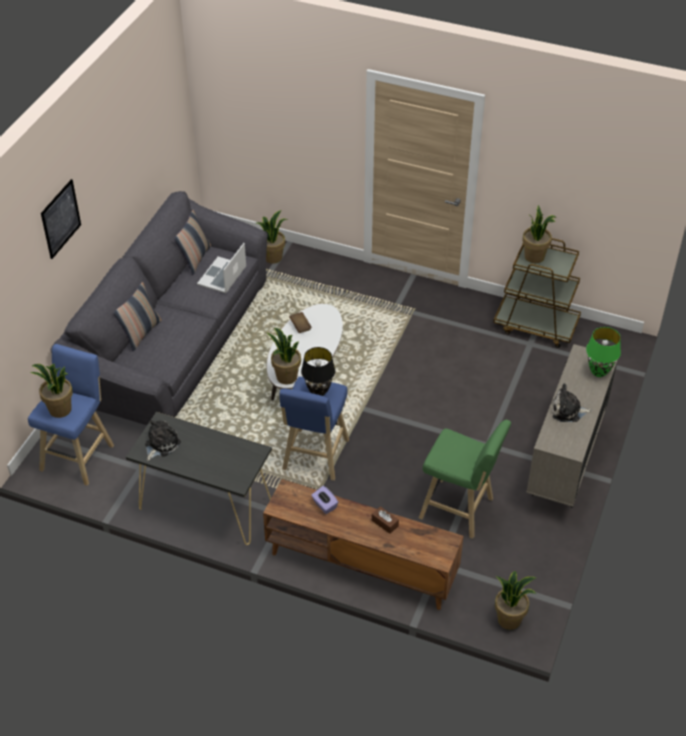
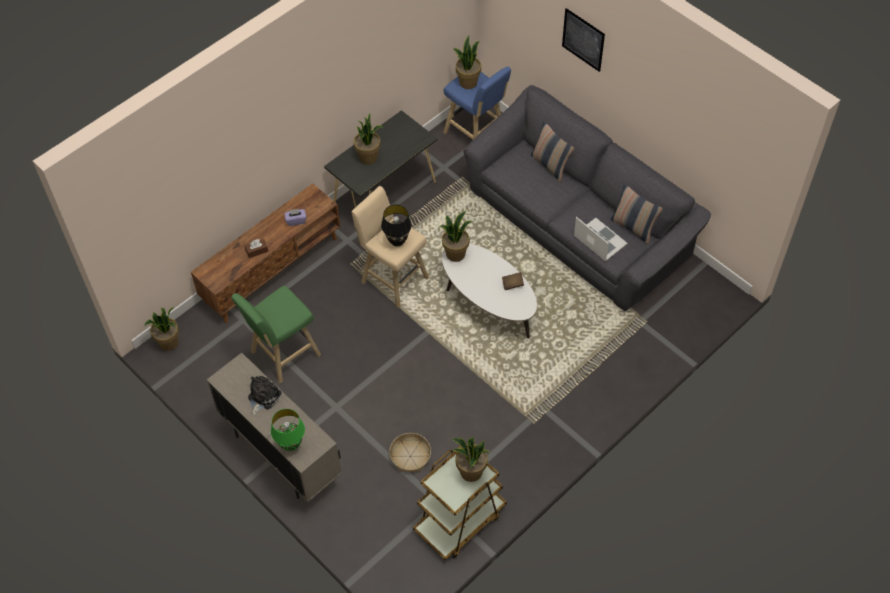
camera: 115 degrees right, 10 degrees up
plush toy [145,420,181,461] -> none
potted plant [256,210,288,264] -> potted plant moved to [354,113,383,165]
blue stool [279,377,349,481] -> beige stool [351,186,429,308]
none -> basket [389,433,431,472]

